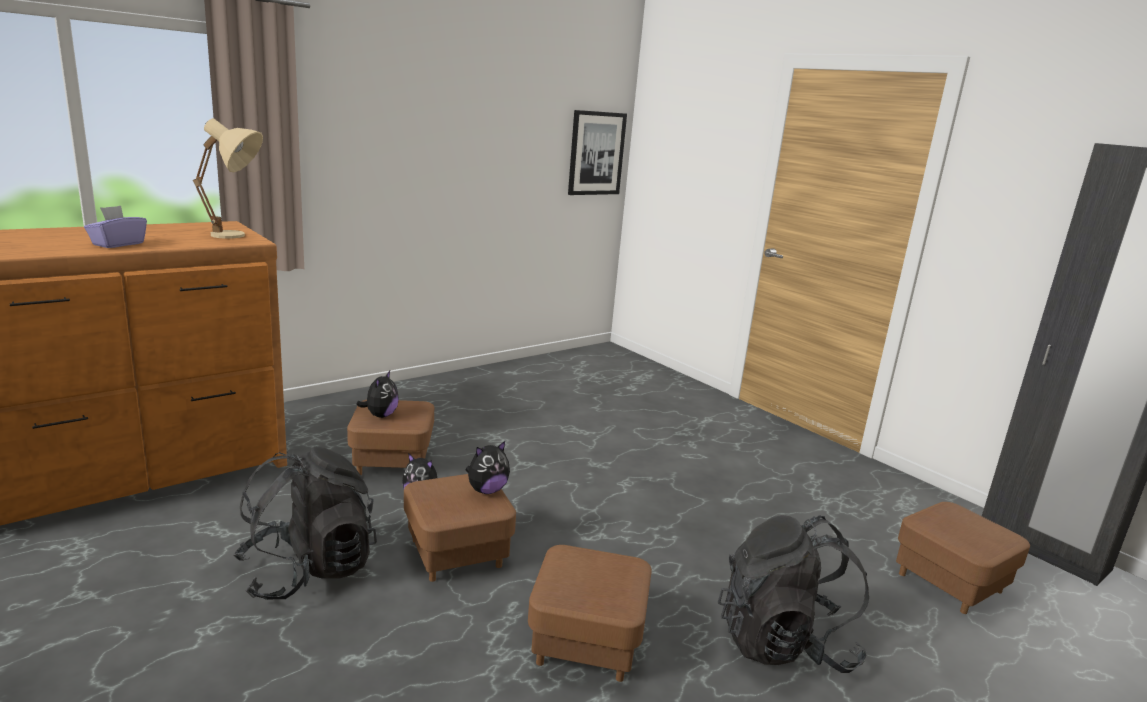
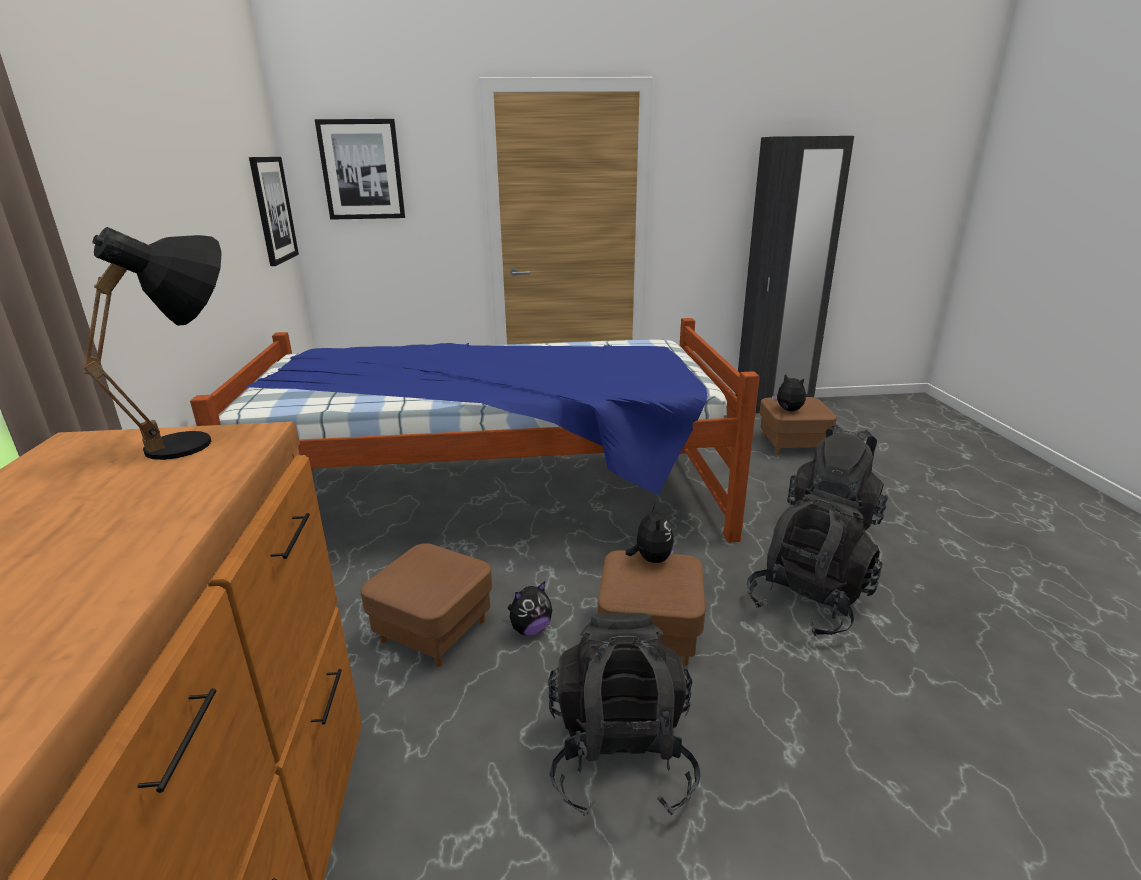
camera: 55 degrees left, 5 degrees up
purple tissue box [84,206,147,248] -> none
beige table lamp [193,118,263,239] -> black table lamp [83,227,222,460]
plush toy [356,371,399,418] -> plush toy moved to [772,374,806,411]
brown ottoman [528,545,652,682] -> black backpack [747,489,882,636]
none -> bed [190,318,760,543]
none -> picture [315,119,405,220]

